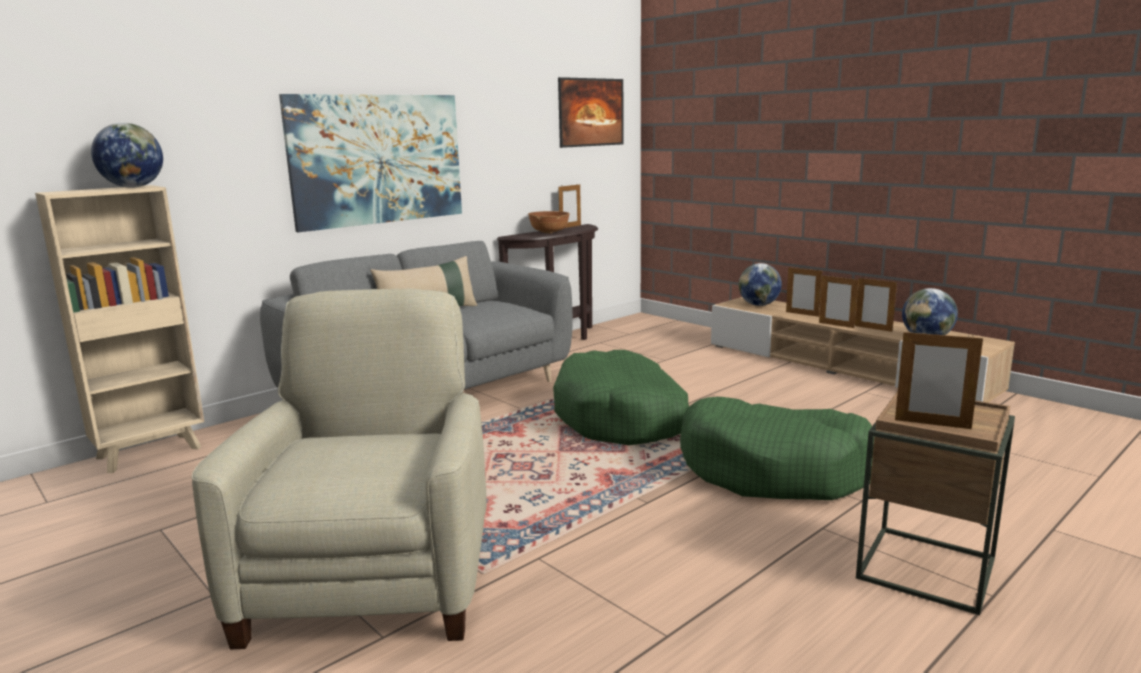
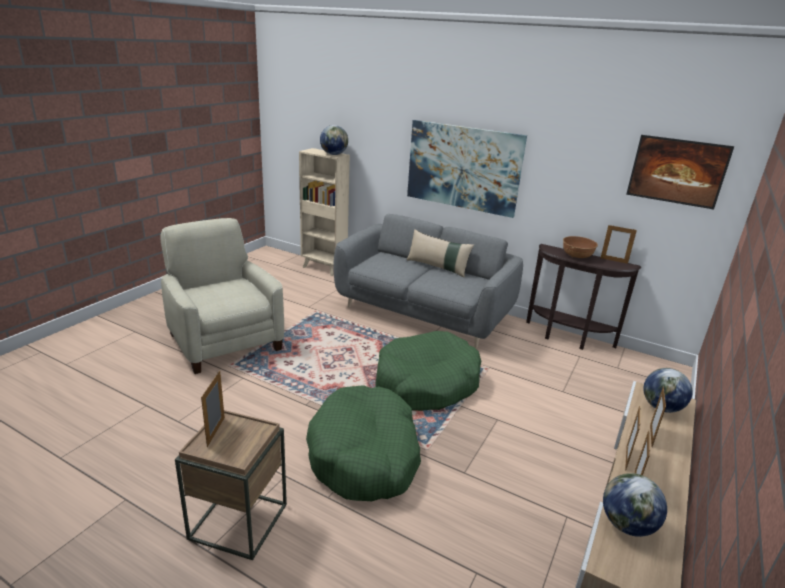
camera: 70 degrees right, 10 degrees up
beige armchair [192,289,487,649] -> beige armchair turned 105 degrees counterclockwise [160,218,284,374]

